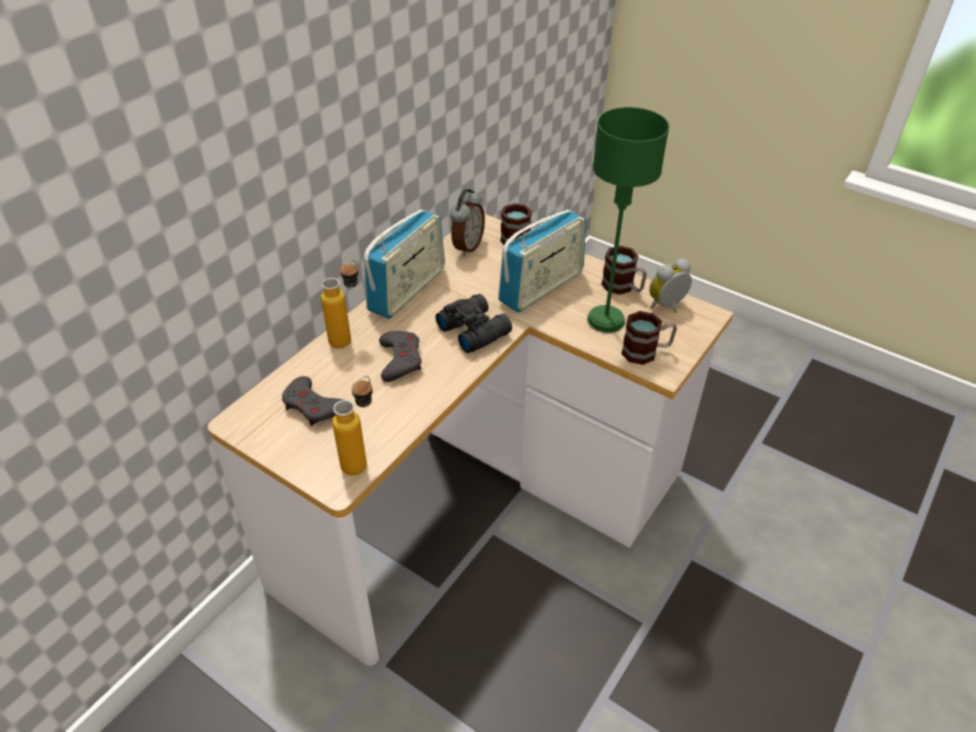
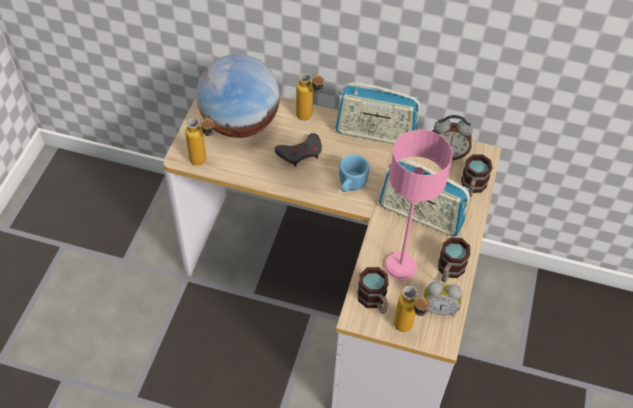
camera: 70 degrees right, 10 degrees up
grey game controller [282,376,343,426] -> globe [196,54,280,138]
black binoculars [435,294,512,353] -> blue mug [340,154,370,192]
green table lamp [587,107,669,333] -> pink table lamp [385,130,453,281]
alarm clock [649,259,692,313] -> alarm clock turned 150 degrees clockwise [424,281,462,317]
none -> bottle [394,286,430,332]

